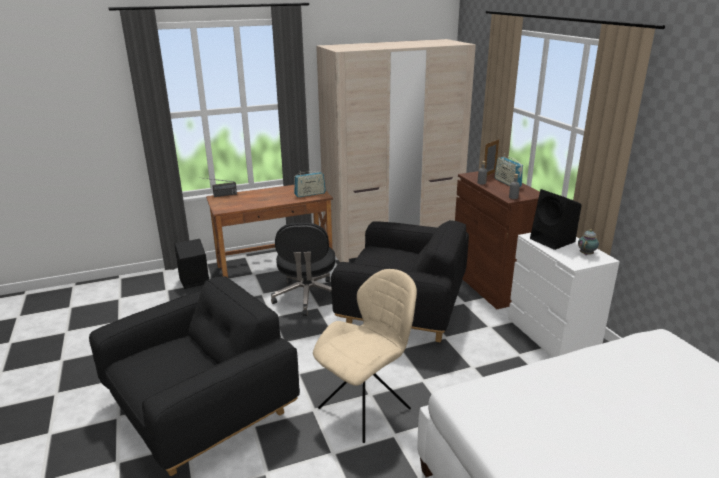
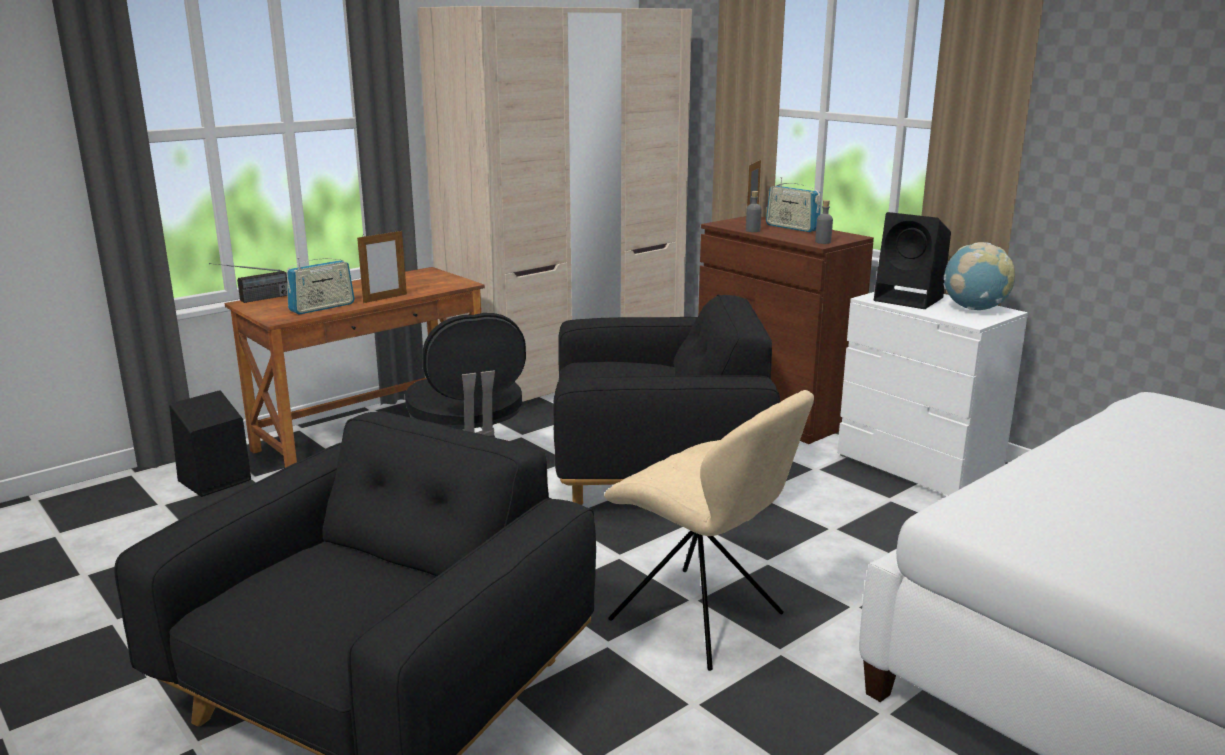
camera: 20 degrees left, 5 degrees down
radio [294,171,326,197] -> radio moved to [287,257,355,314]
beige chair [313,269,417,443] -> beige chair turned 105 degrees clockwise [604,390,814,671]
teapot [578,229,599,255] -> globe [944,242,1015,310]
none -> picture frame [357,231,407,303]

